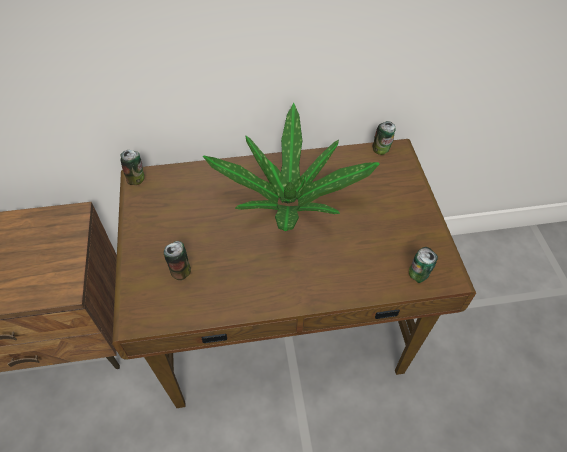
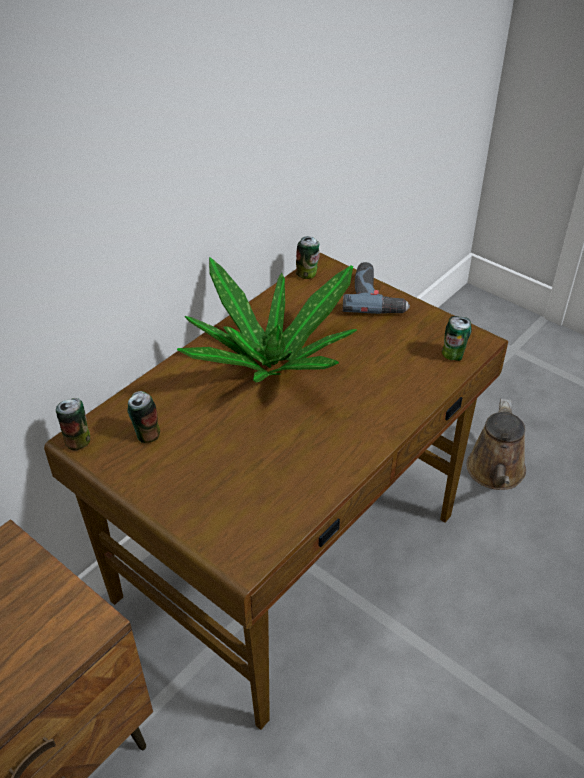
camera: 40 degrees left, 10 degrees down
can [164,241,191,280] -> can moved to [128,391,160,443]
none -> power drill [343,262,410,314]
none -> brown watering can [467,399,526,490]

